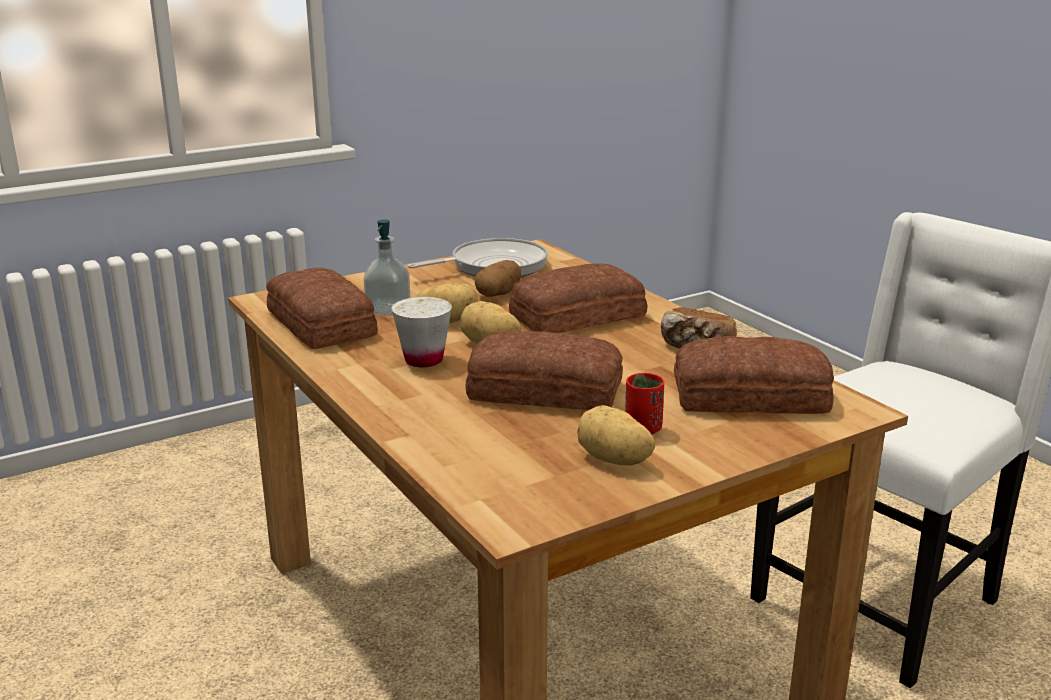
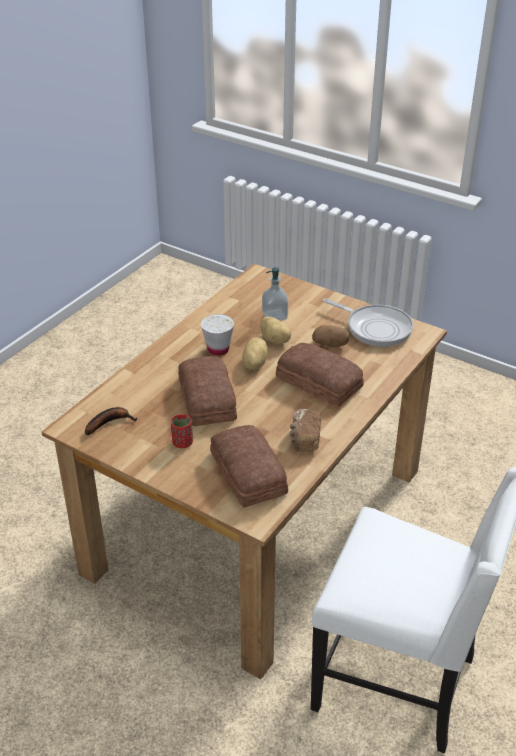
camera: 65 degrees right, 15 degrees up
bread [266,268,378,349] -> none
potato [577,405,655,465] -> none
none -> banana [85,407,137,435]

